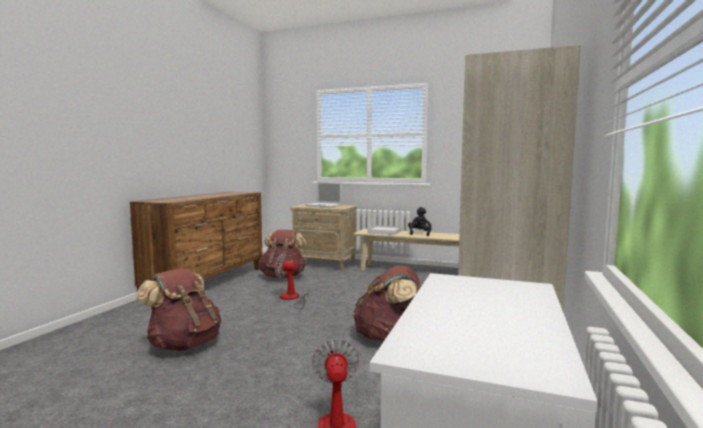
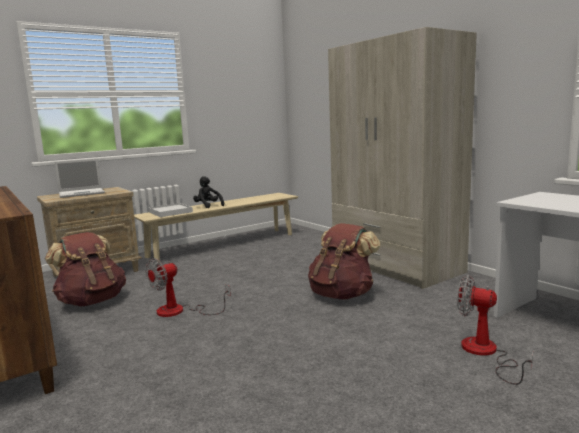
camera: 55 degrees left, 5 degrees up
brown backpack [136,268,221,351] -> none

